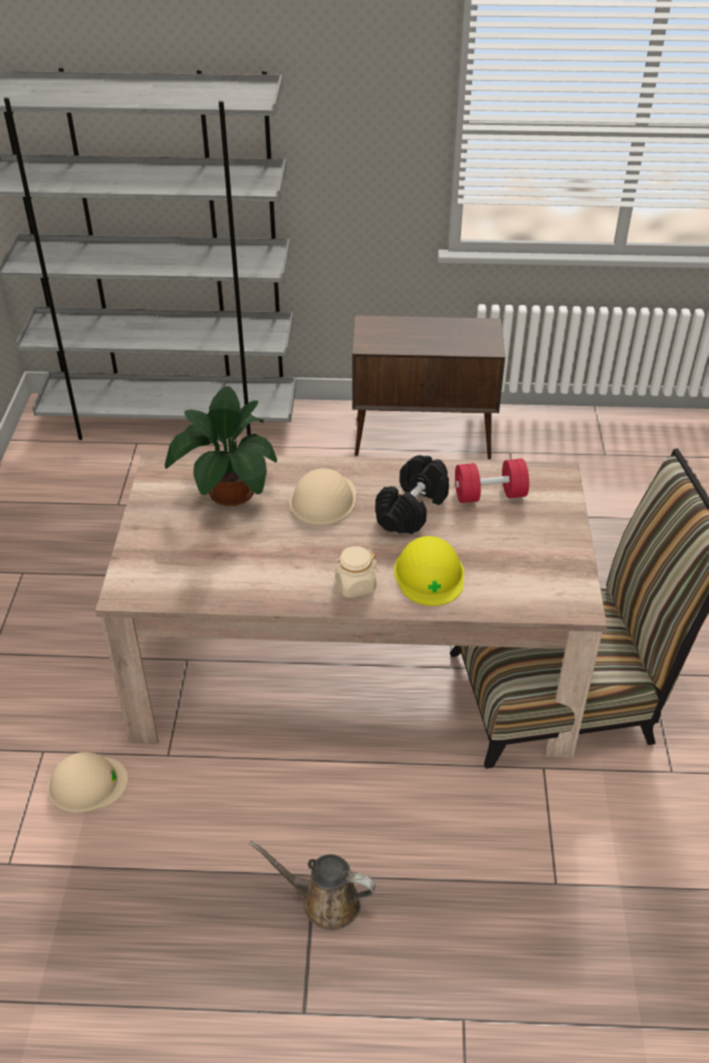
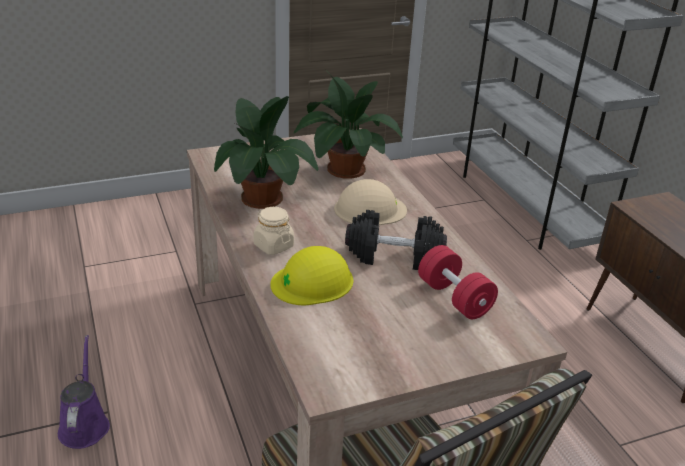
camera: 65 degrees right, 10 degrees down
beige hard hat [48,752,128,813] -> none
brown watering can [249,841,376,930] -> purple watering can [58,335,110,449]
none -> potted plant [214,96,318,209]

